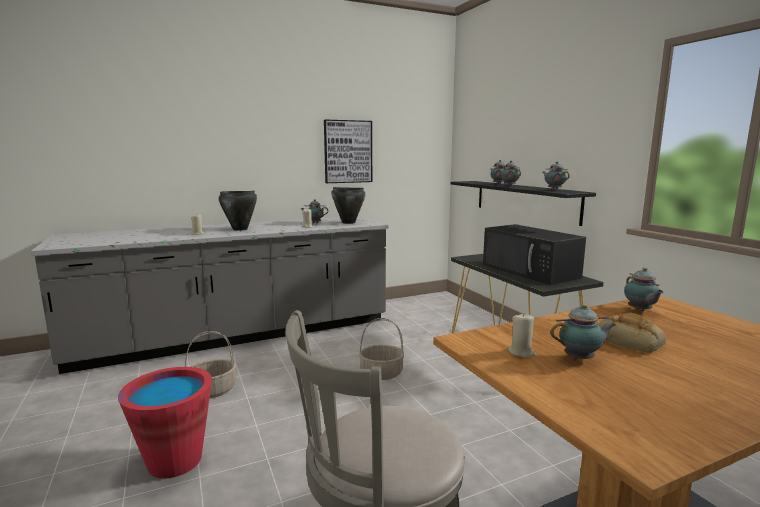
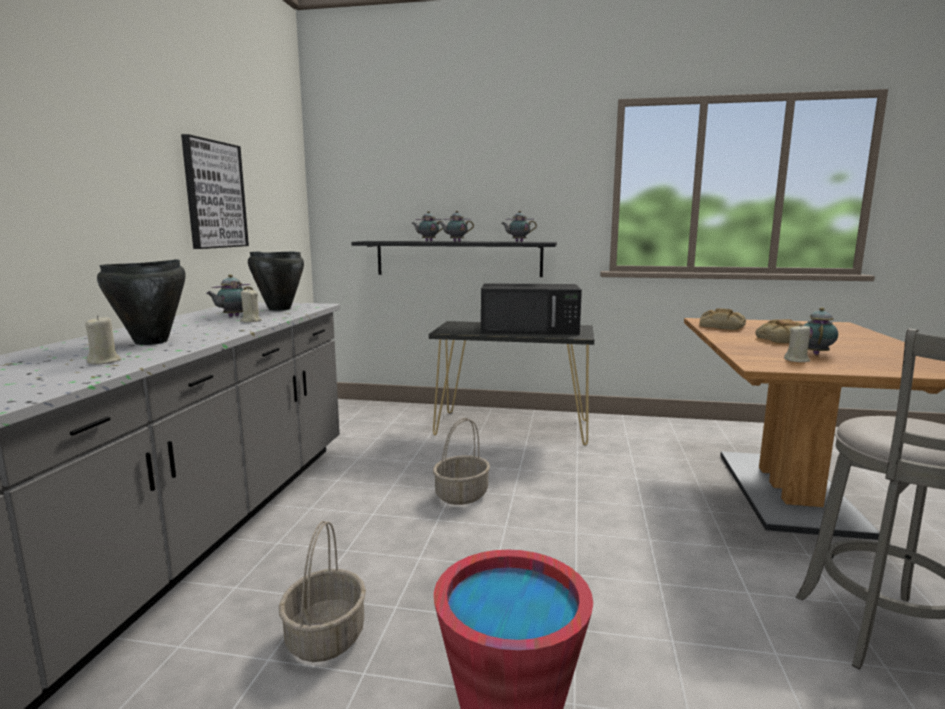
camera: 55 degrees left, 0 degrees up
teapot [624,267,664,312] -> bread [699,308,746,330]

